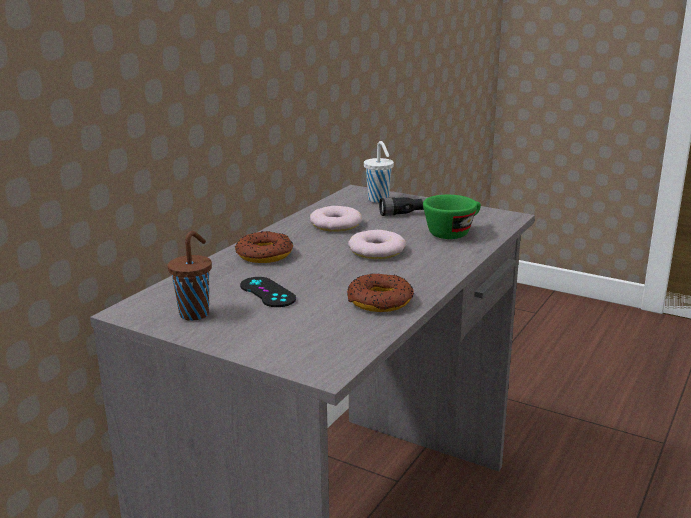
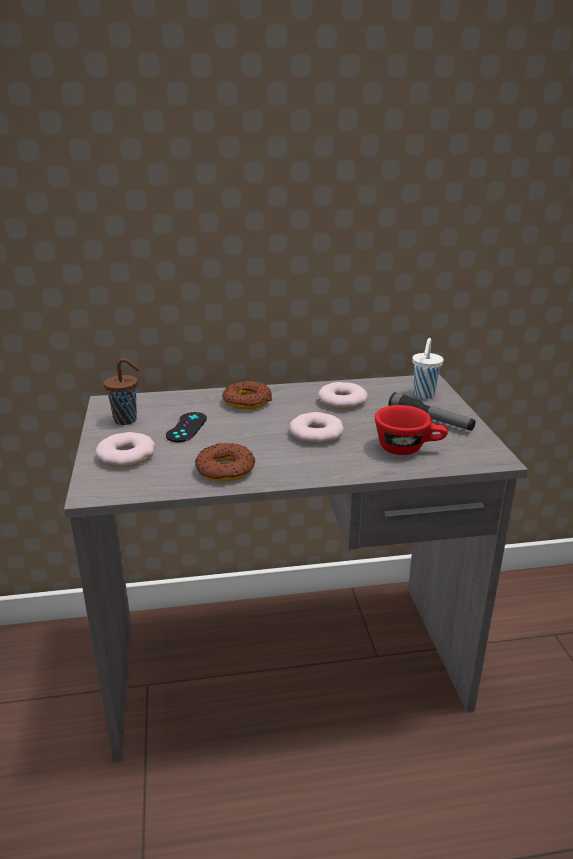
camera: 50 degrees right, 5 degrees up
green cup [423,195,481,239] -> red cup [375,405,448,455]
none -> donut [96,432,156,467]

